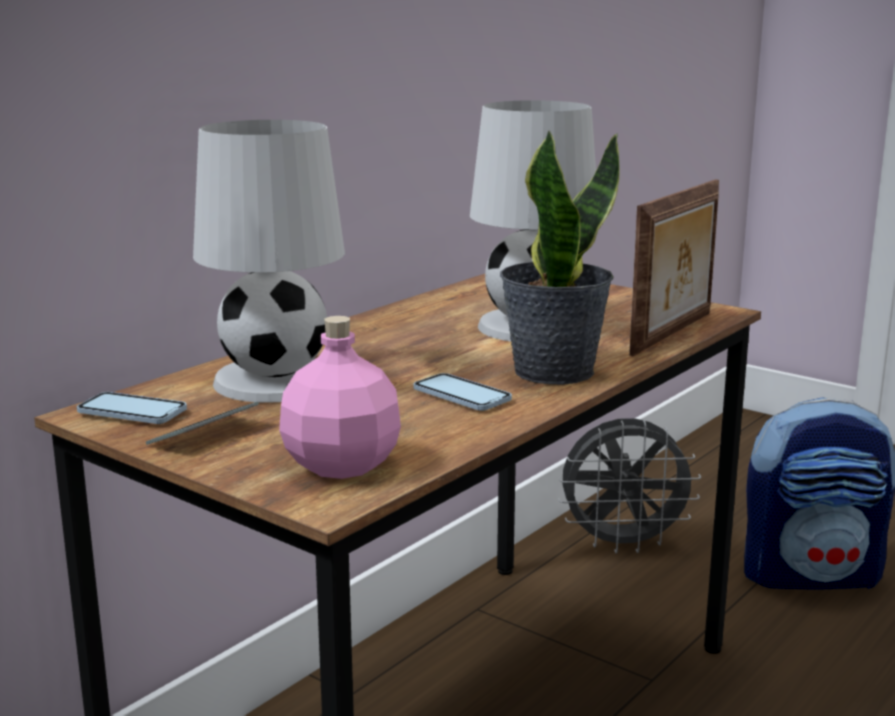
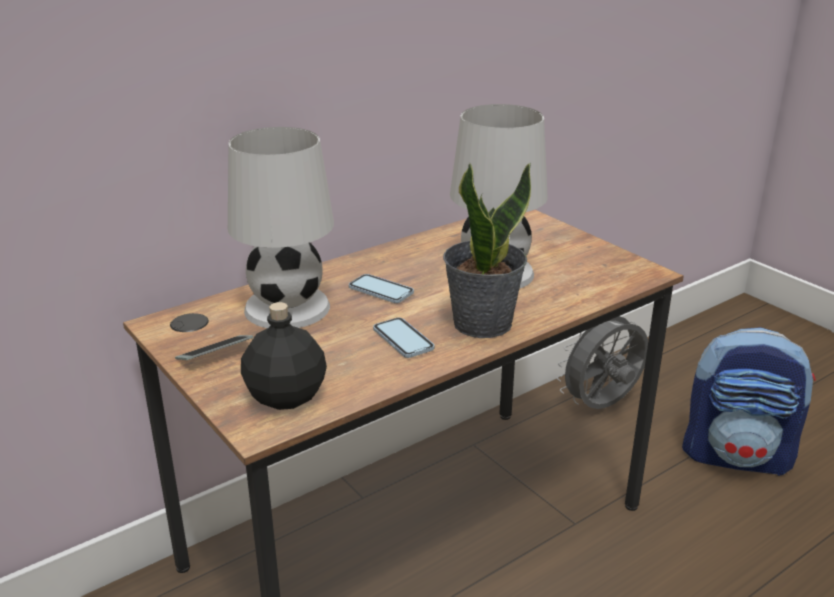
camera: 15 degrees right, 10 degrees up
phone [77,392,187,424] -> phone moved to [349,274,414,303]
pink bottle [279,316,401,479] -> black bottle [241,302,327,410]
grey fan [558,418,701,554] -> grey fan turned 135 degrees clockwise [557,316,648,409]
picture frame [629,179,719,356] -> none

